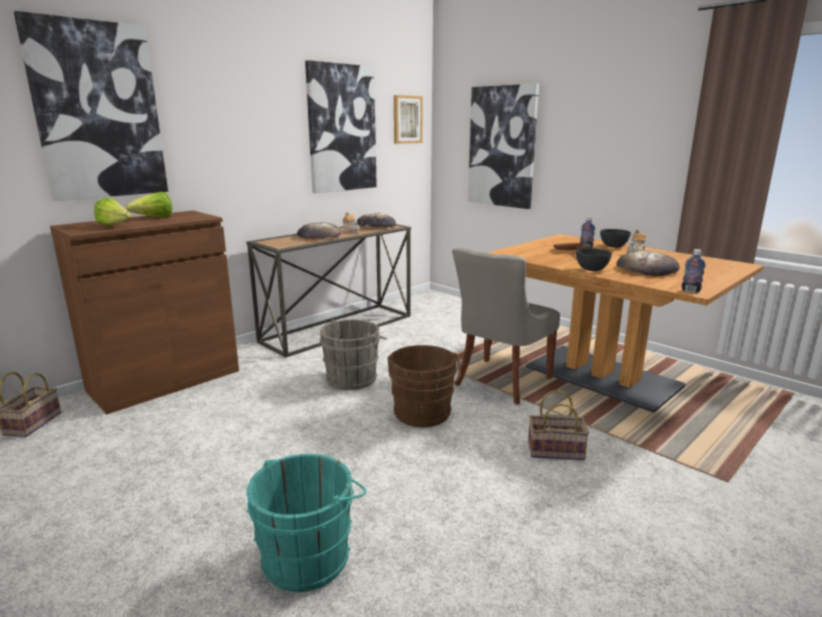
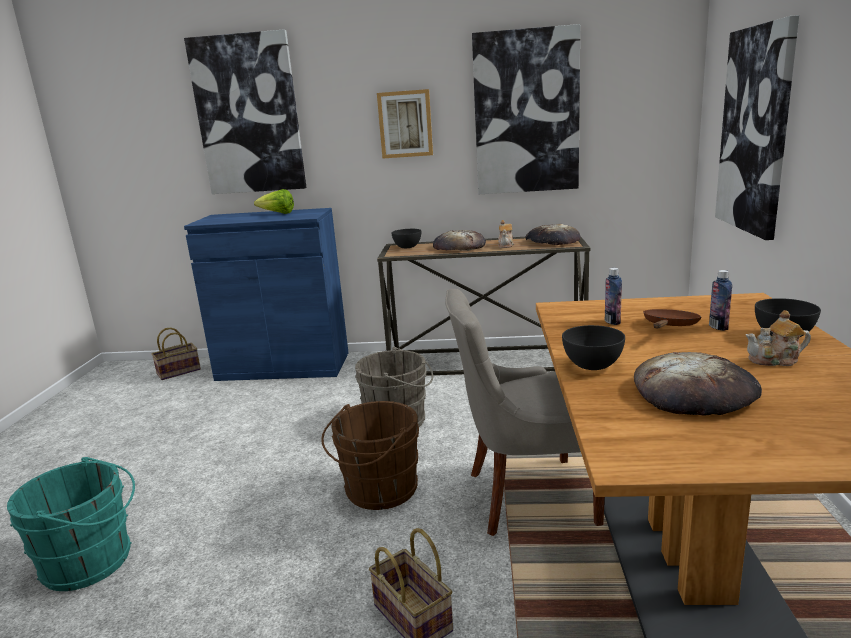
camera: 50 degrees right, 0 degrees up
brown cabinet [50,211,239,414] -> blue cabinet [184,208,348,381]
lettuce [94,198,131,225] -> none
picture [394,95,423,144] -> picture moved to [377,89,433,159]
bottle [681,249,706,293] -> bottle moved to [605,268,622,325]
none -> grey bowl [391,229,421,248]

